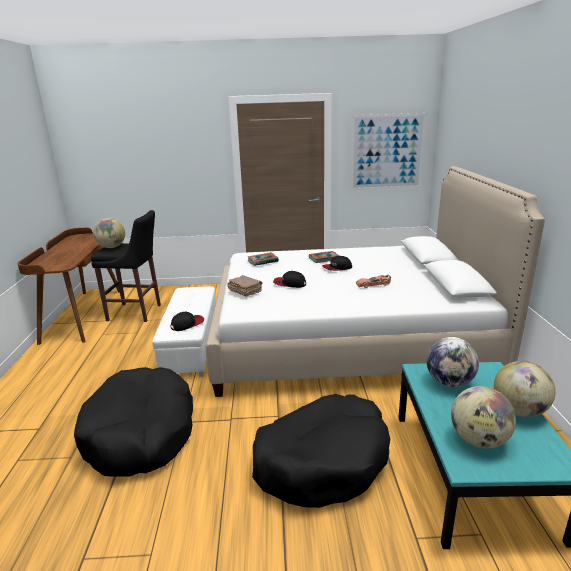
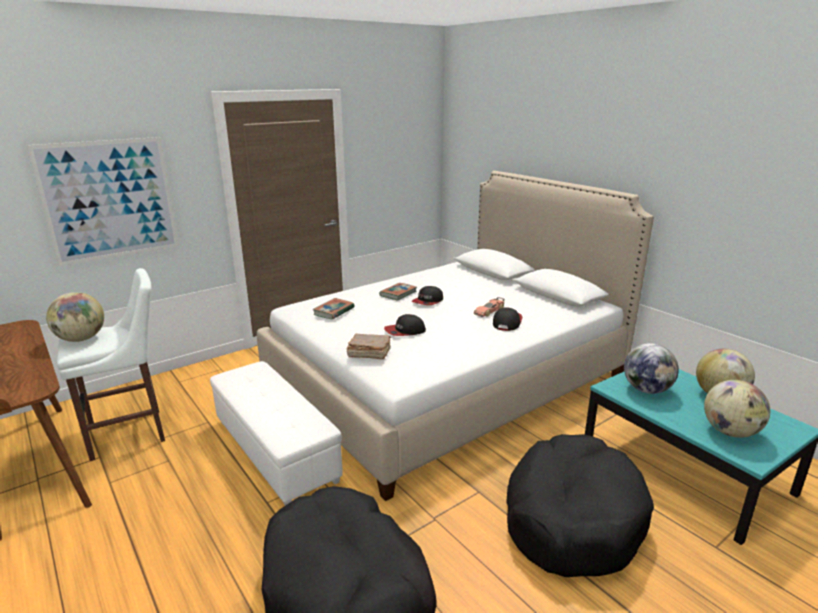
camera: 35 degrees left, 0 degrees up
black stool [91,210,161,322] -> white stool [57,268,165,461]
cap [171,312,204,331] -> cap moved to [493,307,522,331]
picture [350,113,426,190] -> picture moved to [27,137,179,267]

